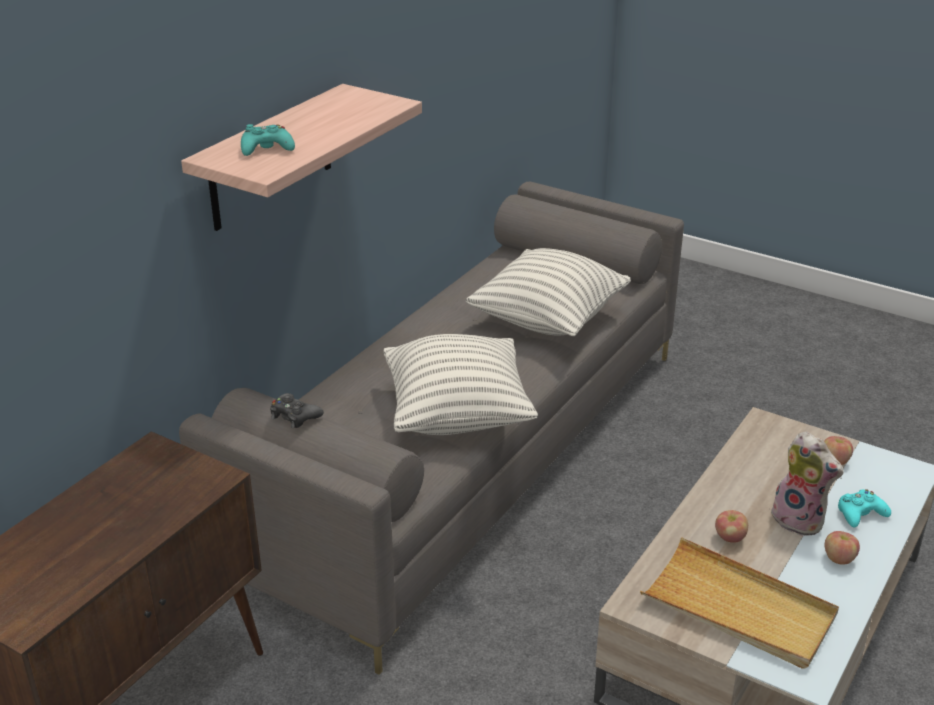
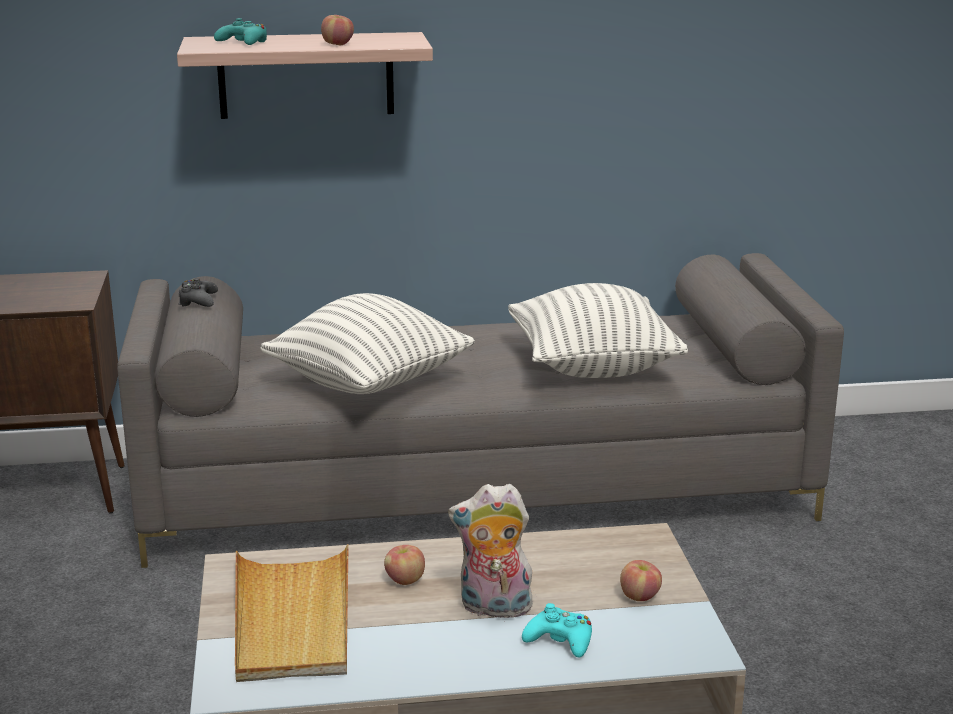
camera: 50 degrees right, 10 degrees down
plush toy [771,431,844,536] -> plush toy turned 90 degrees clockwise [448,484,533,618]
apple [824,531,860,565] -> apple moved to [321,15,354,45]

